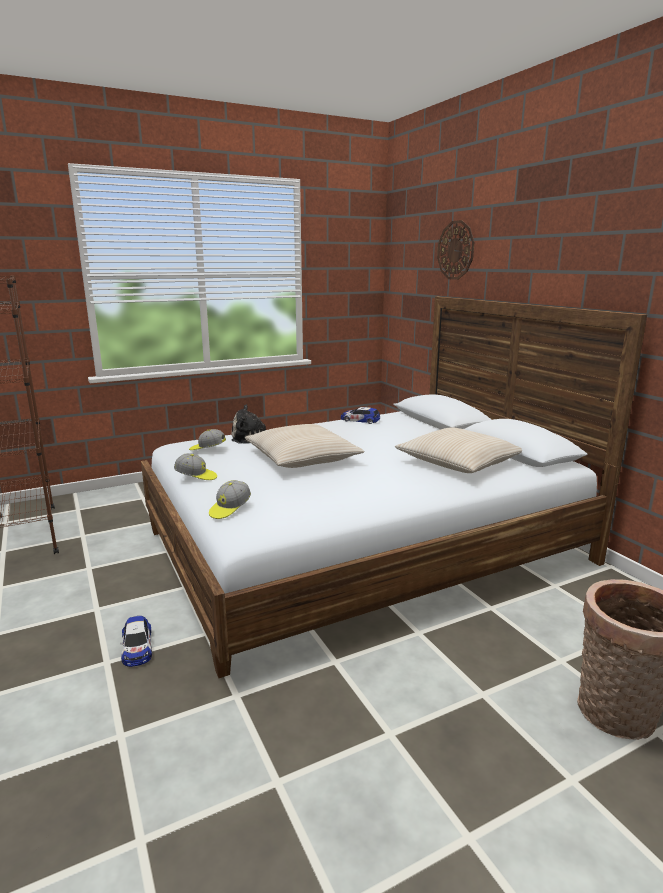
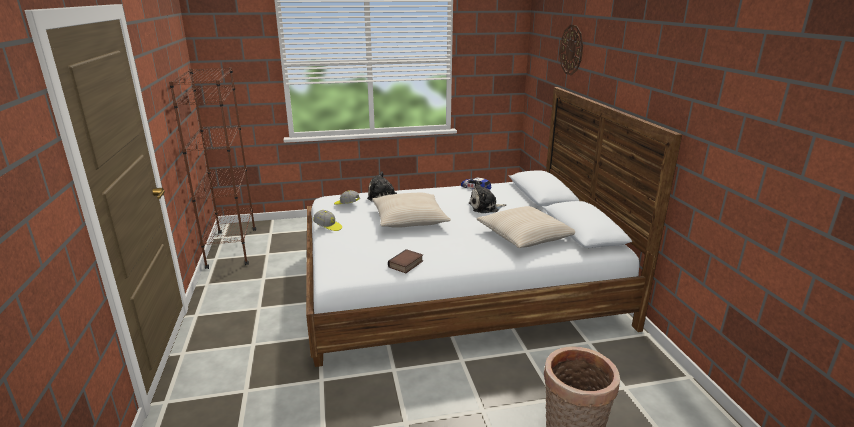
camera: 15 degrees right, 5 degrees up
toy car [120,616,152,667] -> none
cap [209,480,251,519] -> none
none -> book [388,249,423,273]
none -> plush toy [469,181,506,213]

